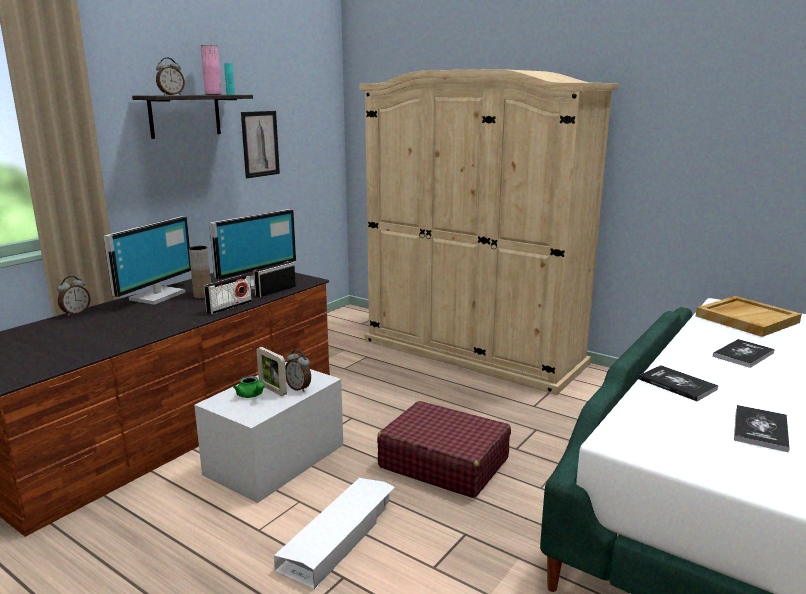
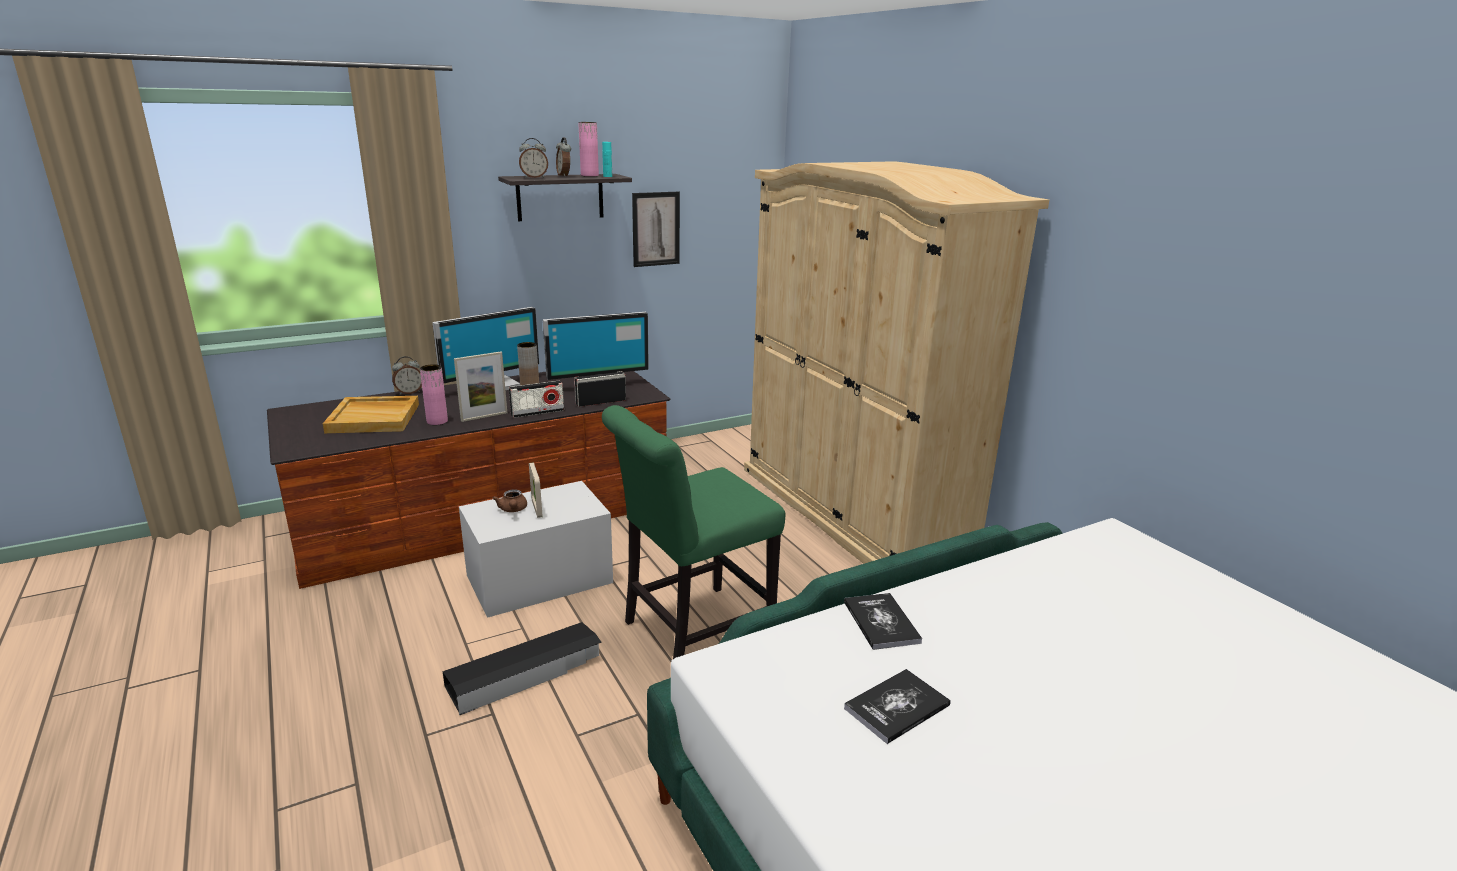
camera: 25 degrees right, 5 degrees up
green teapot [233,376,265,398] -> brown teapot [492,489,527,512]
white storage box [274,478,395,589] -> black storage box [443,622,602,715]
alarm clock [285,350,311,392] -> alarm clock moved to [556,137,571,177]
red suitcase [377,401,511,498] -> green chair [602,405,786,659]
beige tray [696,296,802,337] -> beige tray moved to [323,396,419,433]
book [713,339,775,368] -> none
none -> pink vase [420,364,448,425]
none -> picture frame [454,352,507,422]

